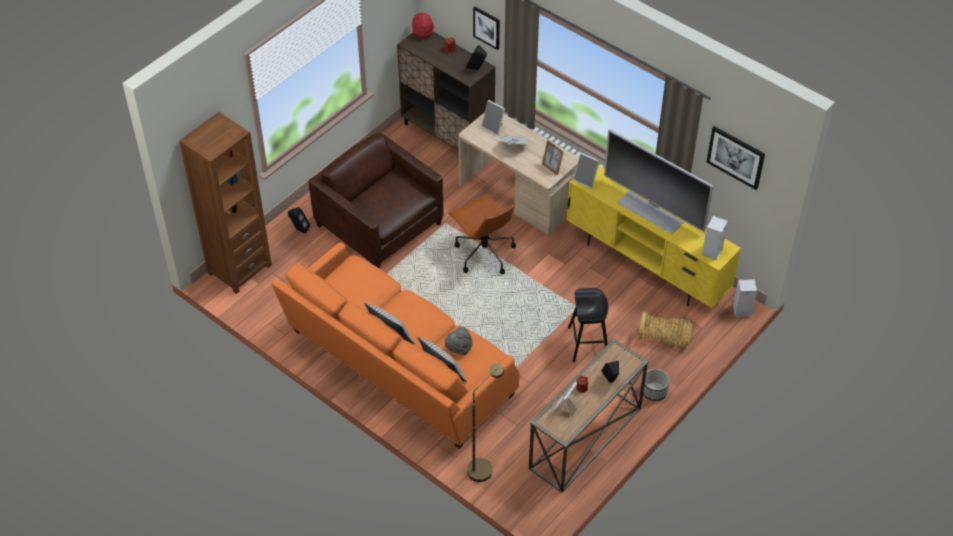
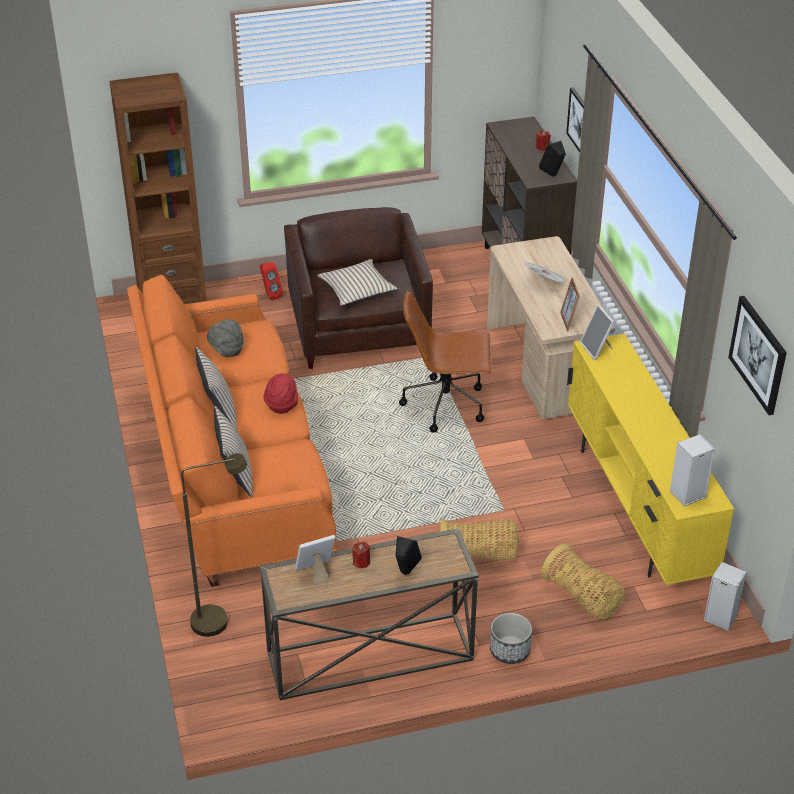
camera: 35 degrees right, 10 degrees down
black speaker [288,207,310,234] -> red speaker [260,262,283,300]
red hat [412,13,434,39] -> red hat moved to [263,373,298,414]
grey hat [445,327,473,355] -> grey hat moved to [207,319,244,357]
brown office chair [448,194,516,274] -> brown office chair turned 90 degrees clockwise [399,290,492,433]
picture frame [481,100,505,136] -> none
black stool [568,288,608,362] -> basket [440,519,519,561]
television [604,129,713,234] -> none
none -> beige pillow [317,259,398,306]

